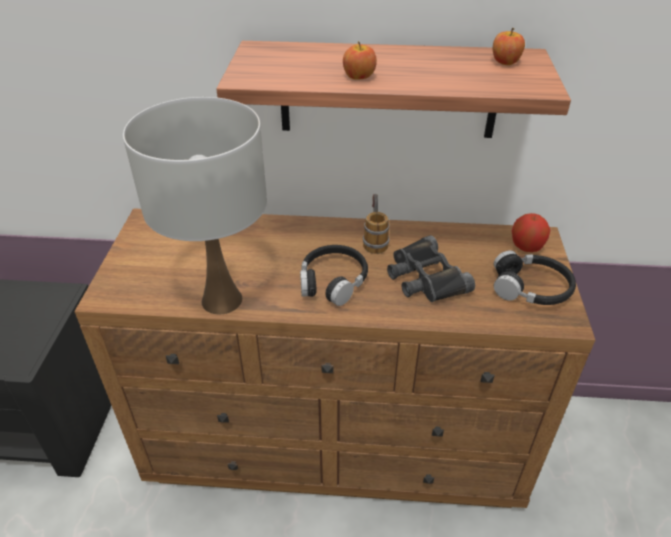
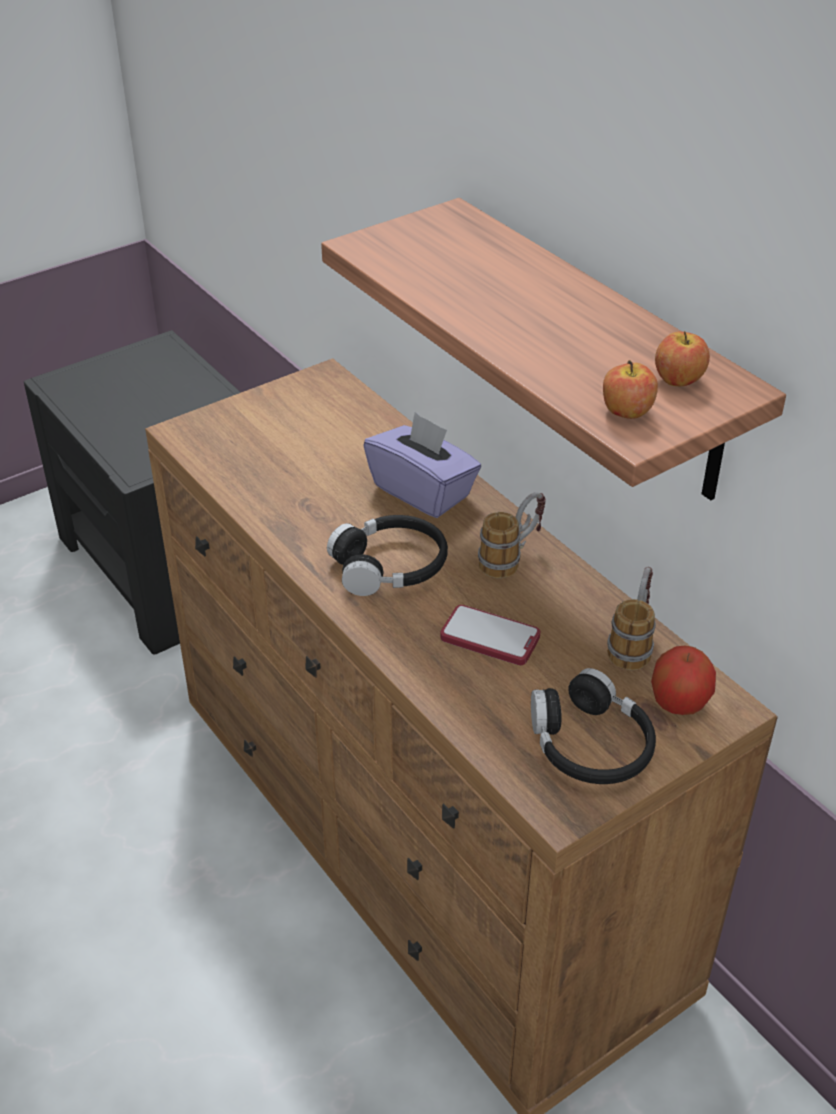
camera: 50 degrees right, 0 degrees up
white table lamp [123,97,267,314] -> none
apple [343,41,377,80] -> apple moved to [603,360,658,419]
black binoculars [387,235,475,302] -> phone [440,605,540,665]
none -> purple tissue box [363,412,481,518]
none -> mug [607,567,656,670]

